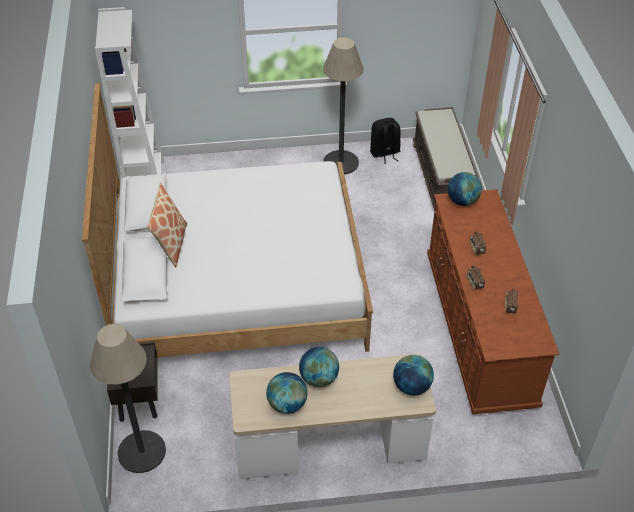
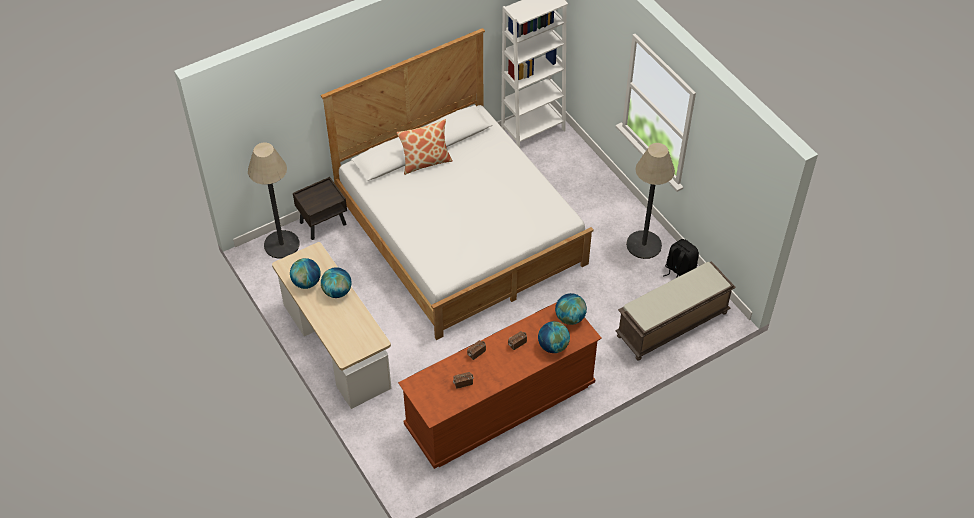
camera: 65 degrees right, 5 degrees up
globe [393,355,434,395] -> globe moved to [538,321,570,353]

